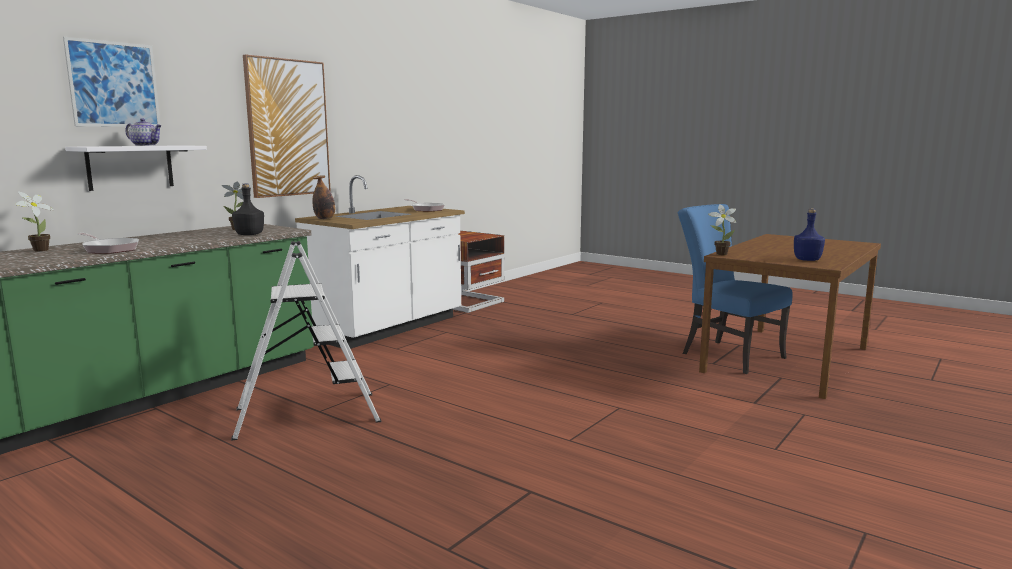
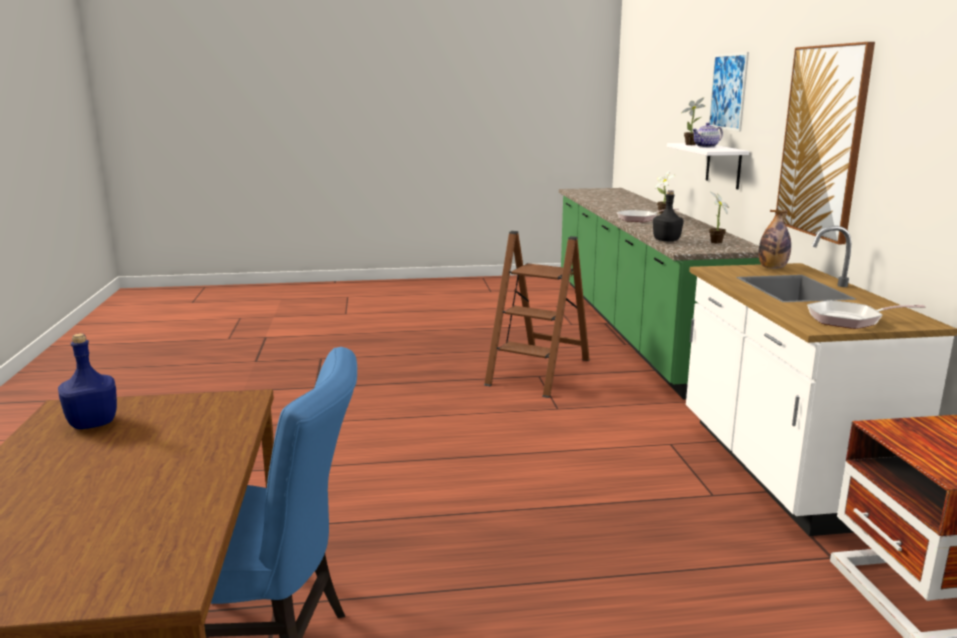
camera: 135 degrees right, 5 degrees up
white step ladder [231,241,382,441] -> brown step ladder [484,231,590,398]
potted plant [708,204,736,255] -> potted plant moved to [681,97,705,145]

